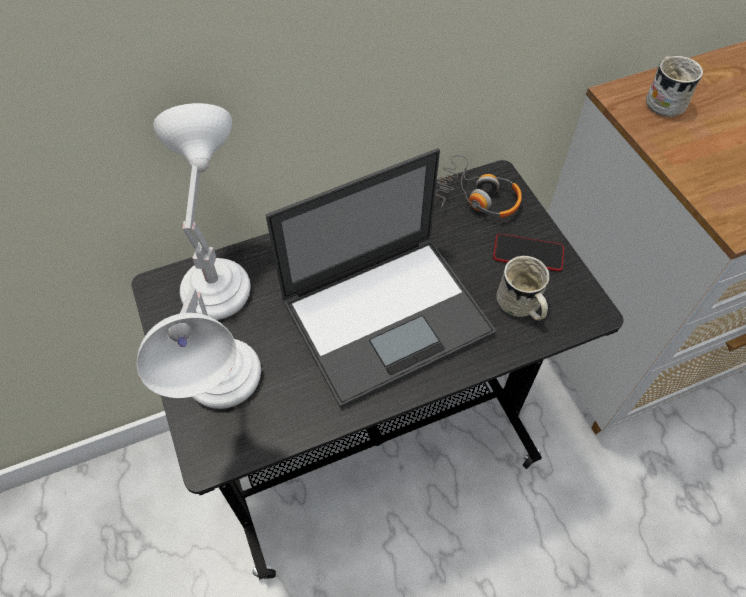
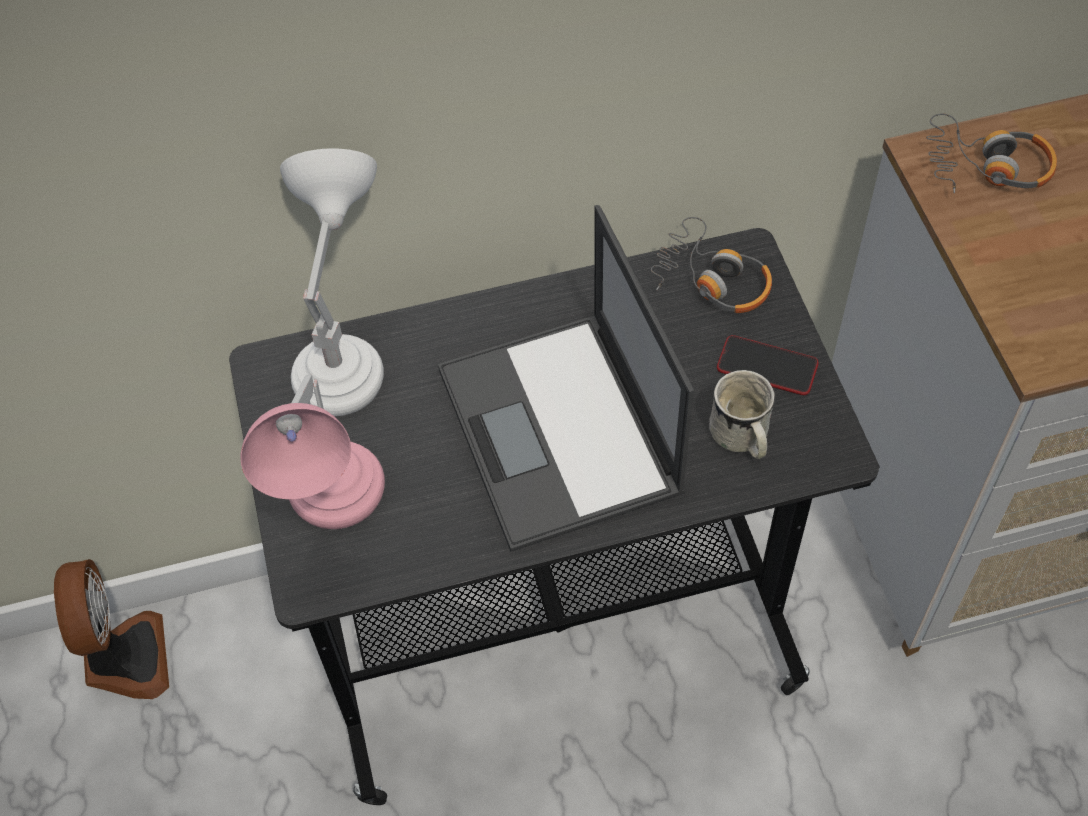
camera: 10 degrees right, 0 degrees up
white table lamp [136,289,261,409] -> pink table lamp [241,375,385,529]
laptop [266,148,496,409] -> laptop turned 90 degrees clockwise [438,205,694,552]
white mug [646,56,703,117] -> headphones [926,113,1057,193]
none -> fan [54,559,169,699]

